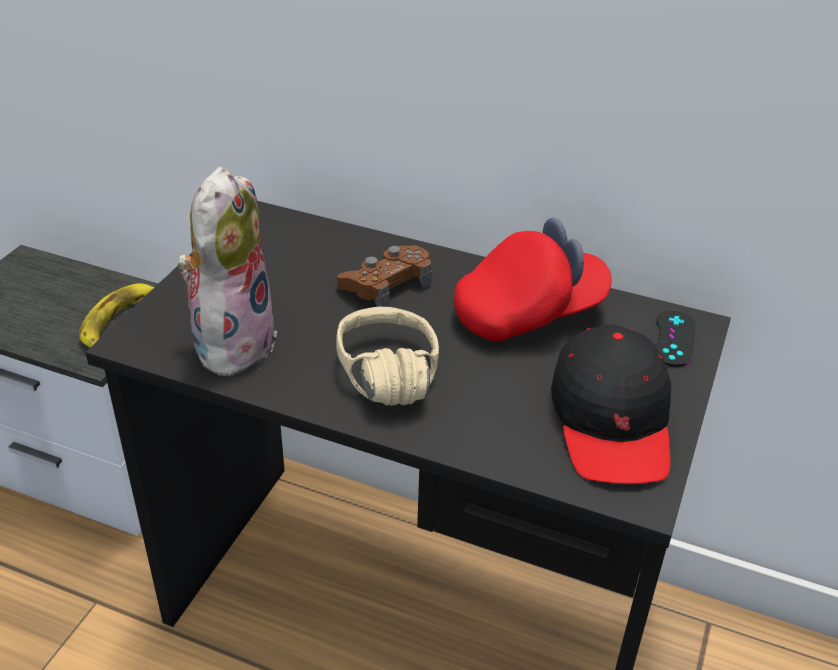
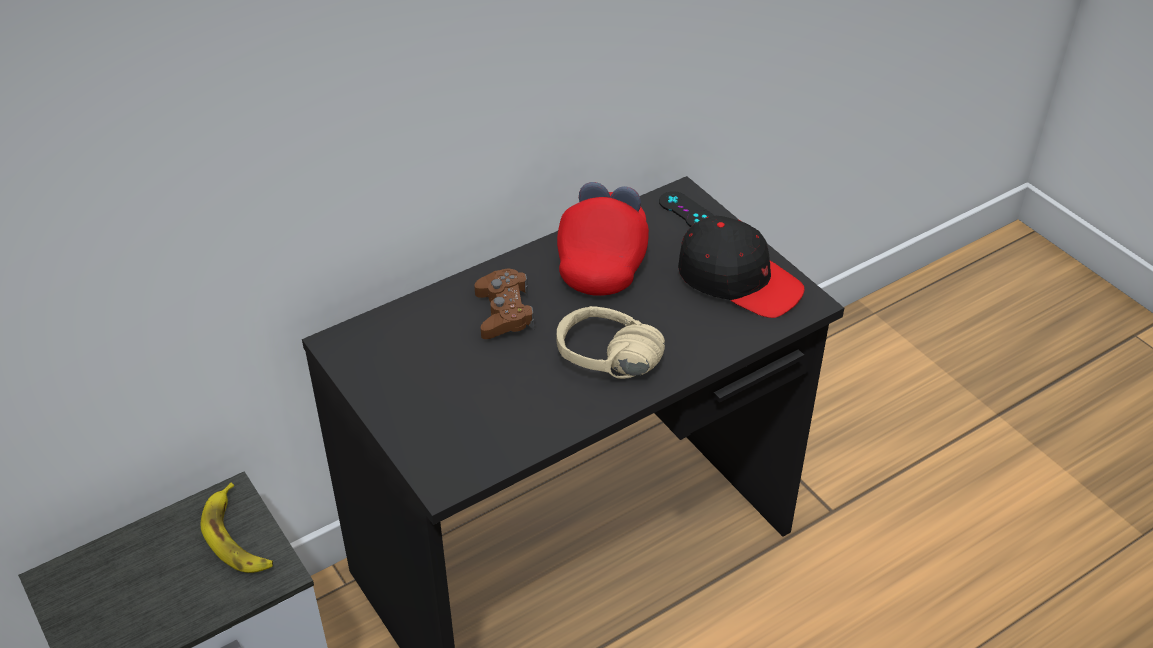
camera: 55 degrees left, 5 degrees up
plush toy [178,166,277,380] -> none

